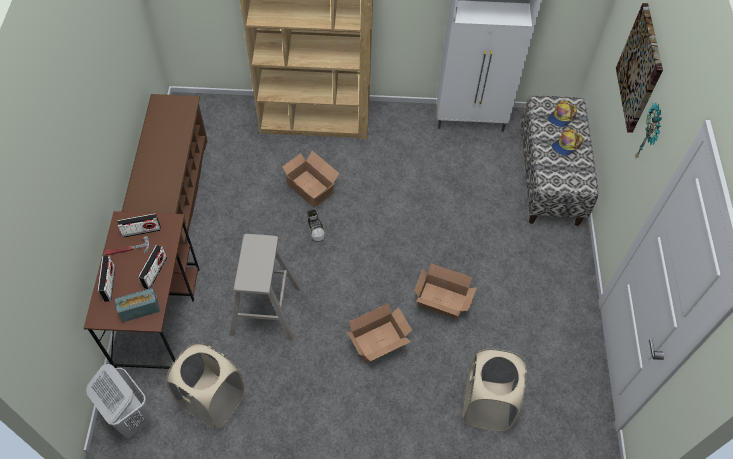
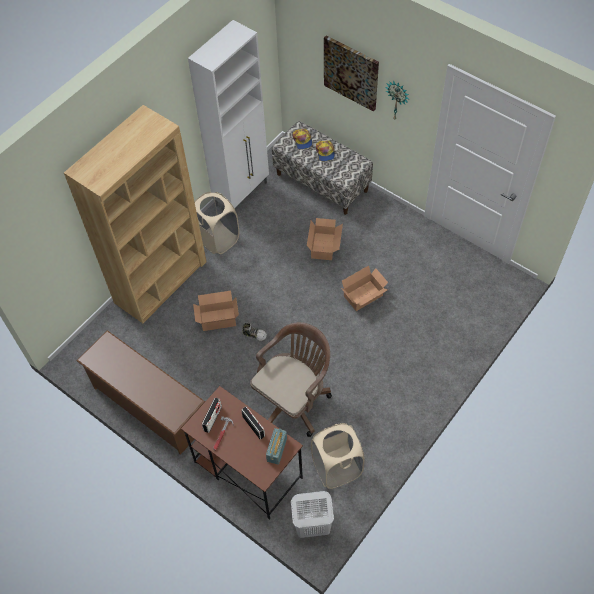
camera: 50 degrees left, 0 degrees up
radio [97,256,116,302] -> none
beige stool [230,234,301,341] -> brown office chair [250,322,332,437]
cardboard box [347,303,412,364] -> cardboard box moved to [307,218,343,260]
beige laundry basket [462,349,527,432] -> beige laundry basket moved to [194,192,240,254]

